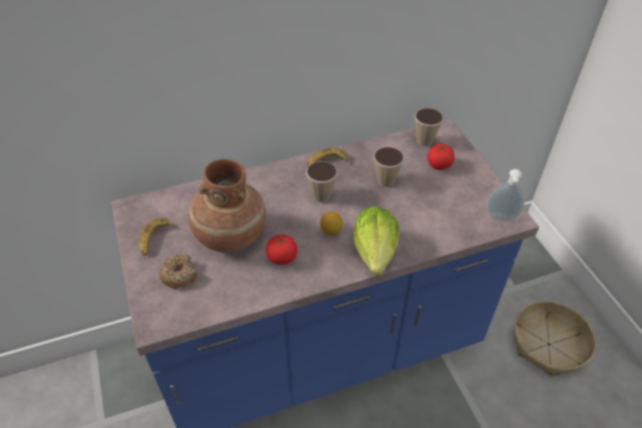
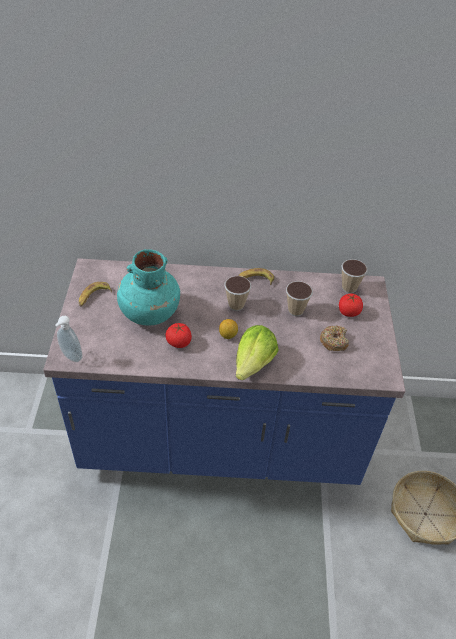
camera: 20 degrees right, 0 degrees up
donut [159,254,197,289] -> donut moved to [320,326,349,351]
brown vase [188,159,266,253] -> turquoise vase [117,249,180,326]
soap dispenser [487,169,525,221] -> soap dispenser moved to [55,316,82,362]

